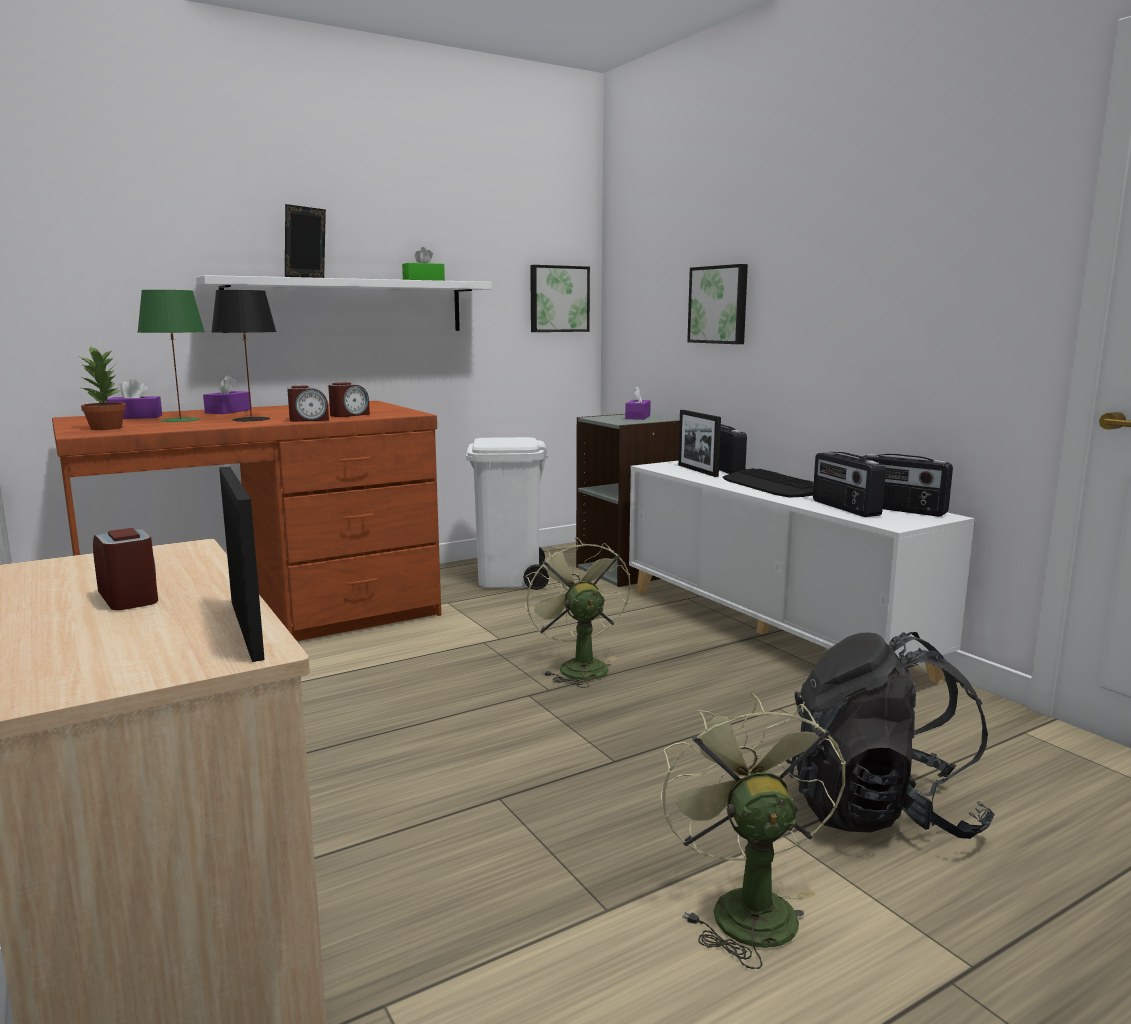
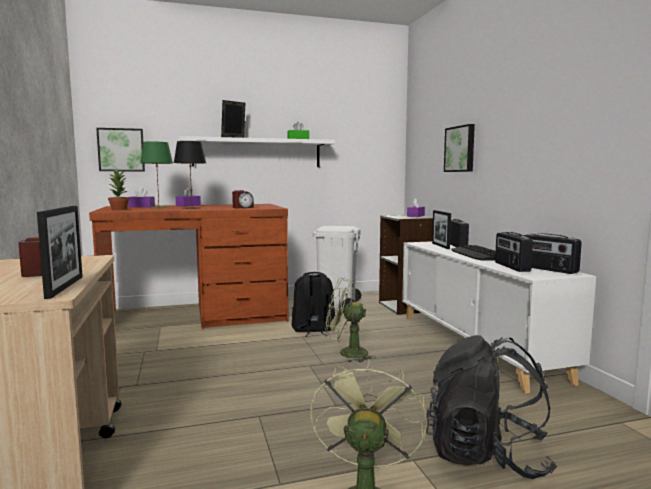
camera: 15 degrees right, 5 degrees down
alarm clock [287,385,329,422] -> none
green fan [525,537,631,688] -> green fan turned 75 degrees counterclockwise [325,278,376,363]
picture [530,265,590,332] -> picture moved to [96,128,145,171]
none -> black backpack [292,272,335,337]

